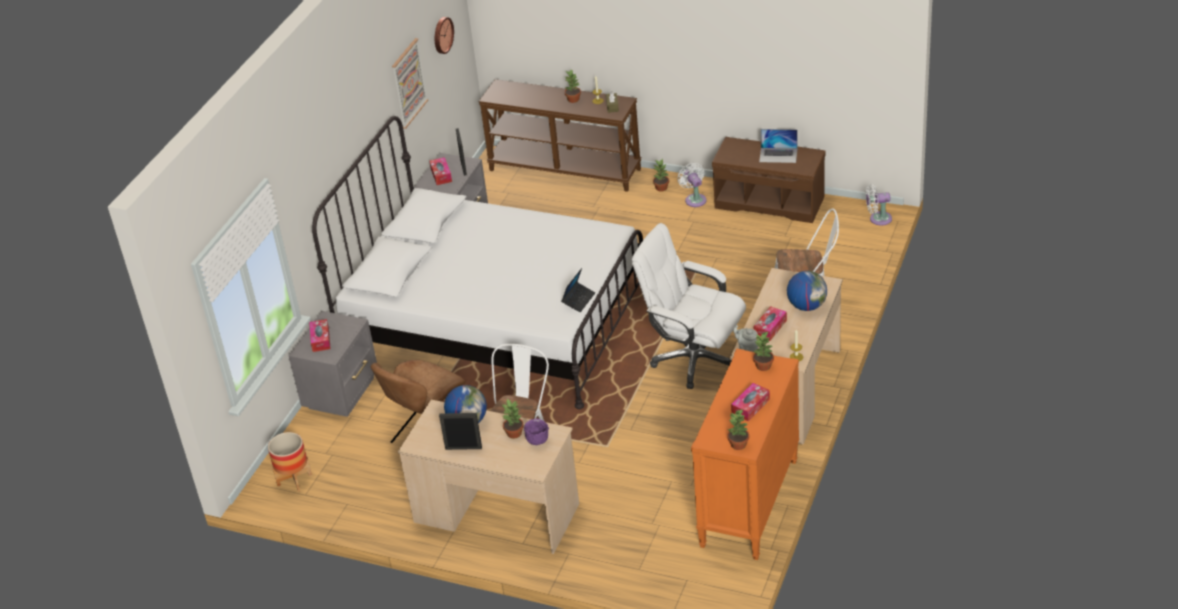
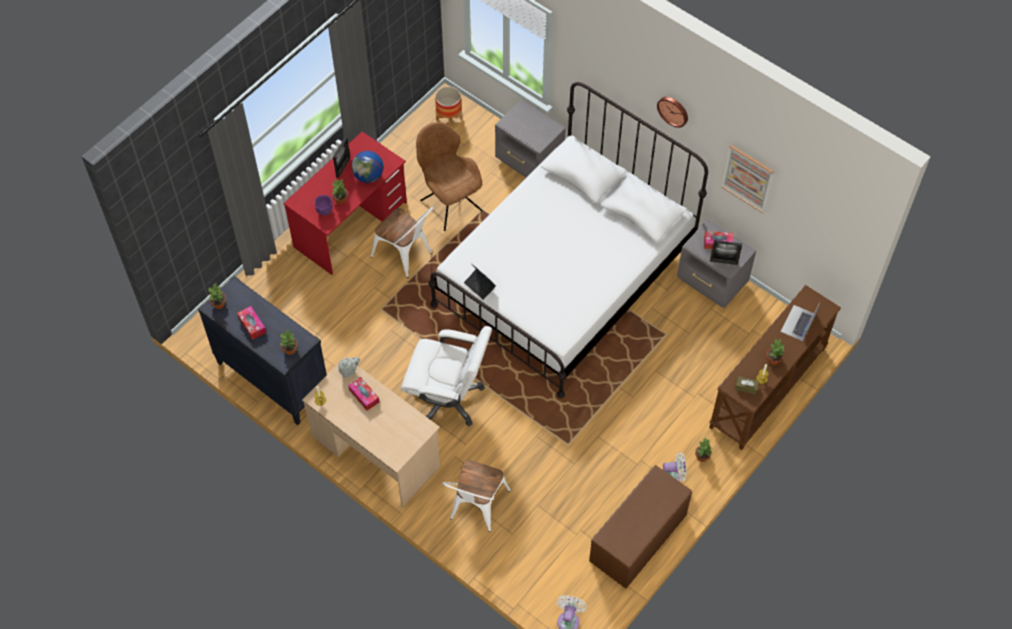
camera: 105 degrees right, 20 degrees up
tissue box [309,319,331,352] -> none
beige desk [398,400,579,554] -> red desk [283,132,407,275]
wall clock [435,17,454,54] -> wall clock moved to [657,97,688,128]
white office chair [632,223,746,389] -> white office chair turned 60 degrees clockwise [401,326,492,426]
orange dresser [691,348,799,560] -> black dresser [198,276,327,425]
laptop [759,129,798,163] -> laptop moved to [781,303,820,341]
globe [787,271,827,311] -> none

